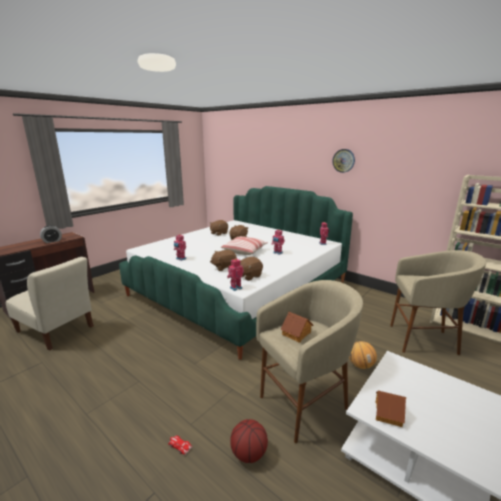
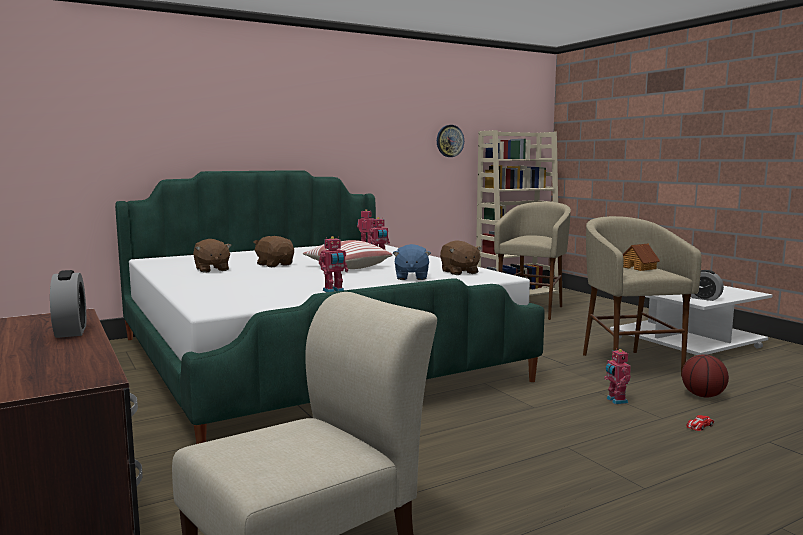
camera: 70 degrees left, 10 degrees down
brown plush toy [210,250,237,271] -> blue plush toy [393,244,431,280]
toy robot [227,258,244,291] -> toy robot moved to [604,348,631,404]
wall clock [333,149,355,173] -> wall clock moved to [437,125,464,157]
basketball [349,341,377,369] -> none
toy house [376,391,406,427] -> alarm clock [691,270,724,301]

